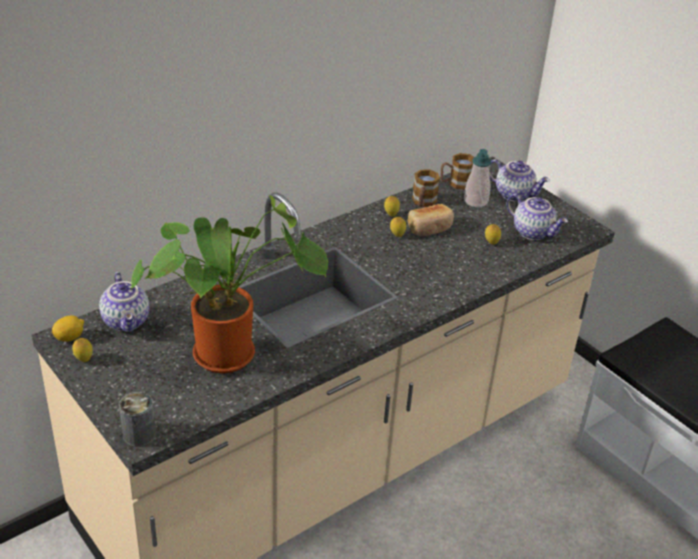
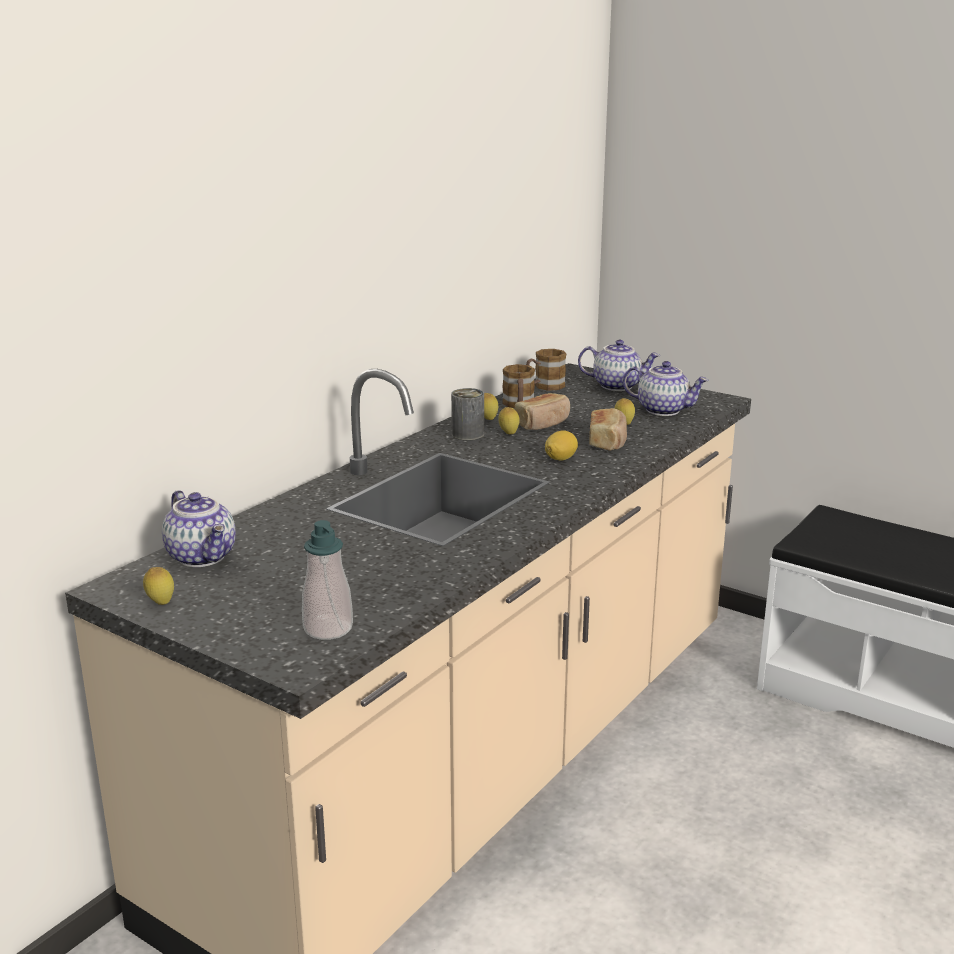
camera: 15 degrees left, 15 degrees down
lemon [52,315,84,342] -> lemon moved to [545,430,578,461]
can [119,392,156,447] -> can moved to [451,388,484,440]
potted plant [131,195,328,373] -> none
soap dispenser [464,149,492,207] -> soap dispenser moved to [302,520,353,640]
none -> bread [589,408,627,451]

